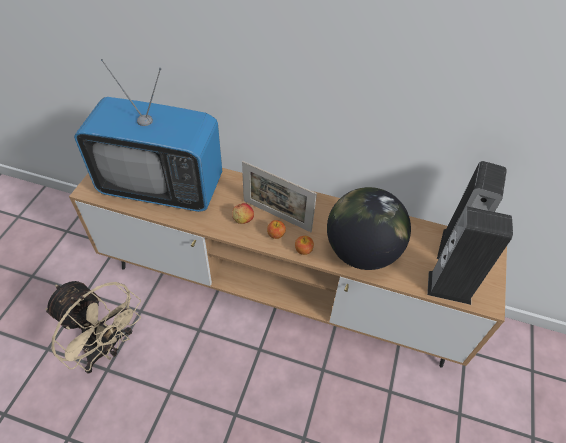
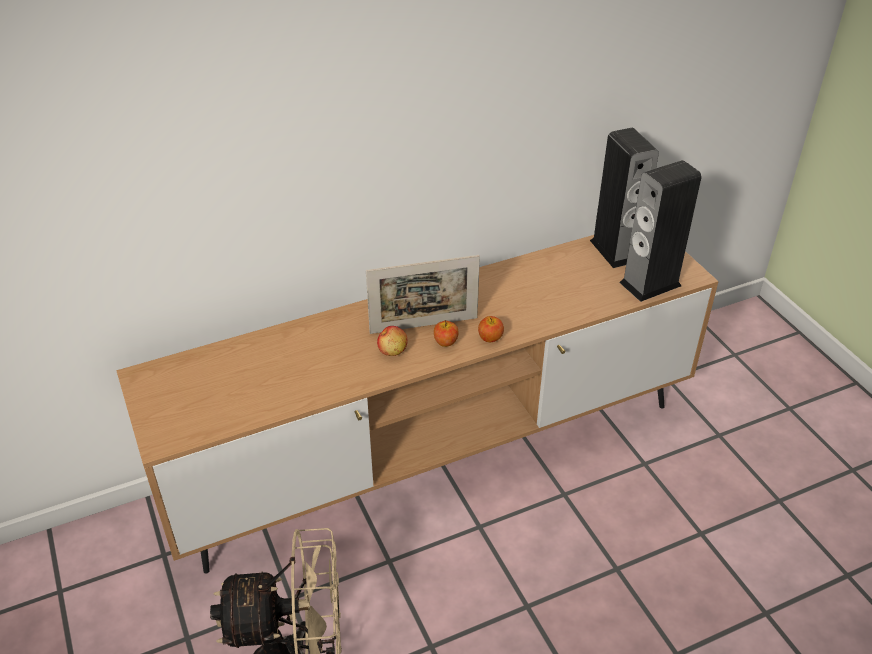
camera: 40 degrees left, 10 degrees down
television [74,59,222,212] -> none
globe [327,187,411,270] -> none

